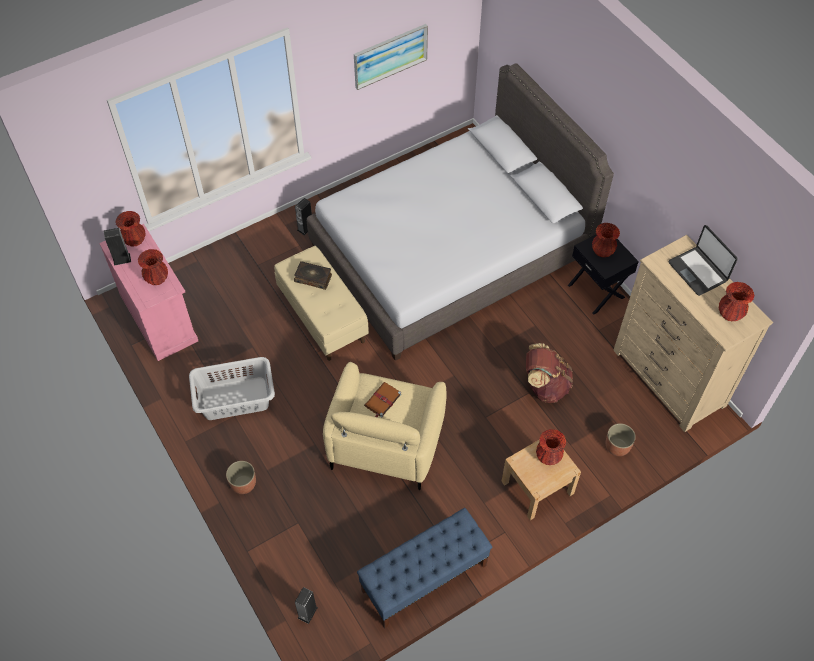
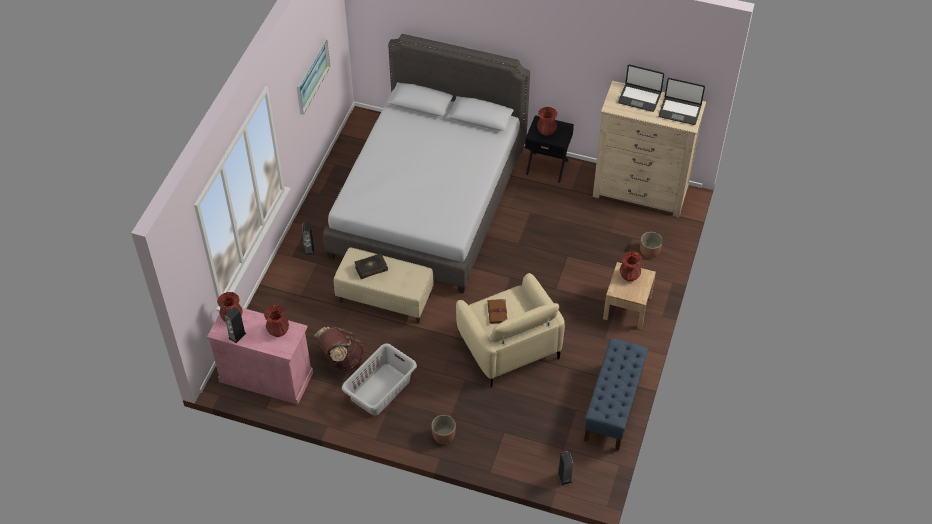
camera: 40 degrees left, 5 degrees down
brown backpack [526,343,573,403] -> brown backpack moved to [314,327,364,371]
red vase [719,282,754,321] -> laptop [659,78,705,125]

